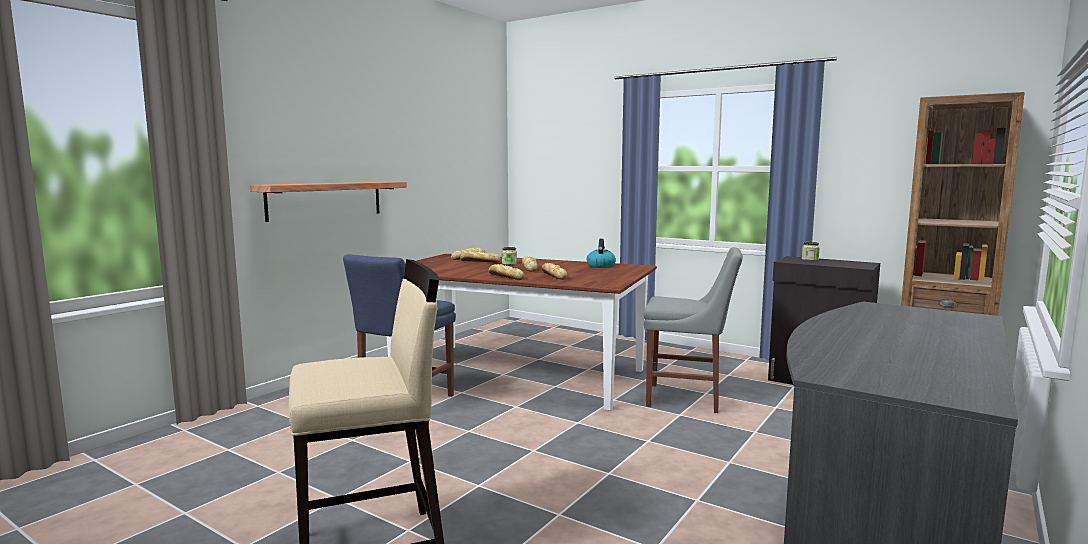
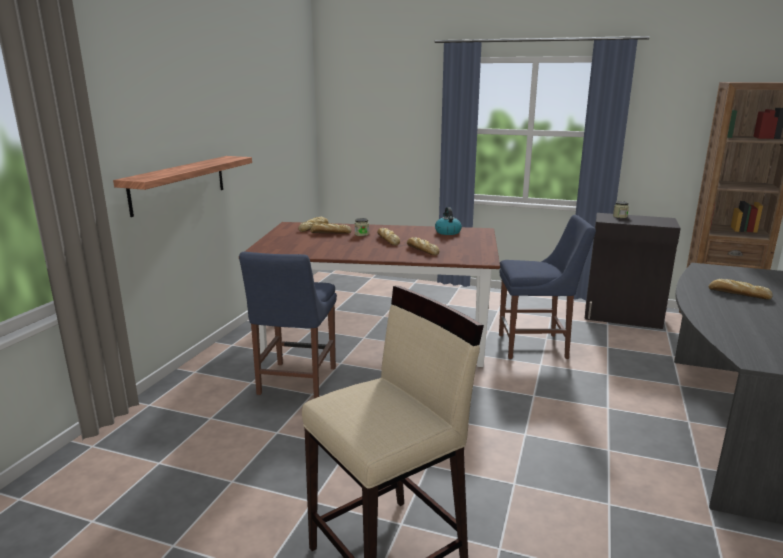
camera: 15 degrees left, 10 degrees up
bread [489,264,524,280] -> bread moved to [709,279,772,300]
grey chair [643,247,743,413] -> blue chair [499,215,596,359]

